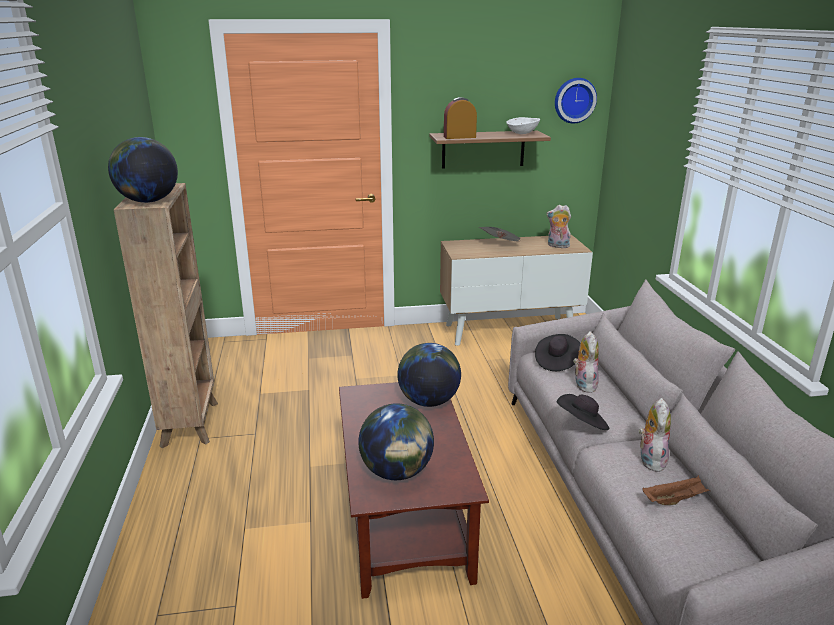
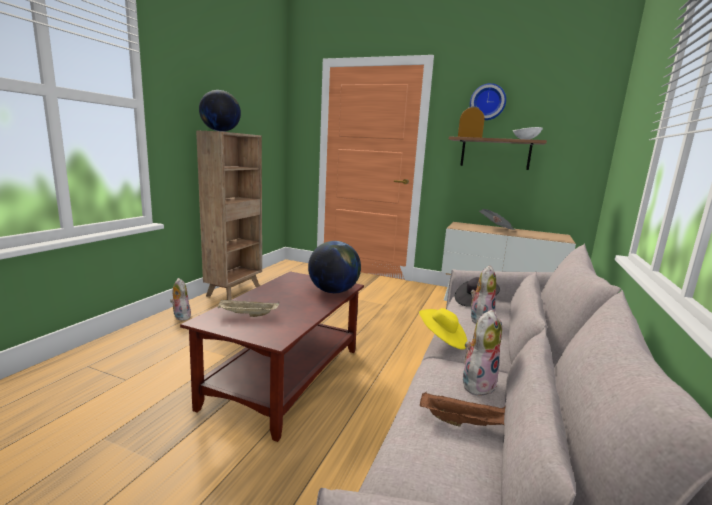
camera: 30 degrees right, 10 degrees down
globe [359,403,434,480] -> beige tray [218,299,279,317]
plush toy [546,205,571,248] -> plush toy moved to [170,278,191,321]
wall clock [555,78,597,124] -> wall clock moved to [470,83,506,120]
black hat [557,394,609,430] -> yellow hat [419,308,467,350]

